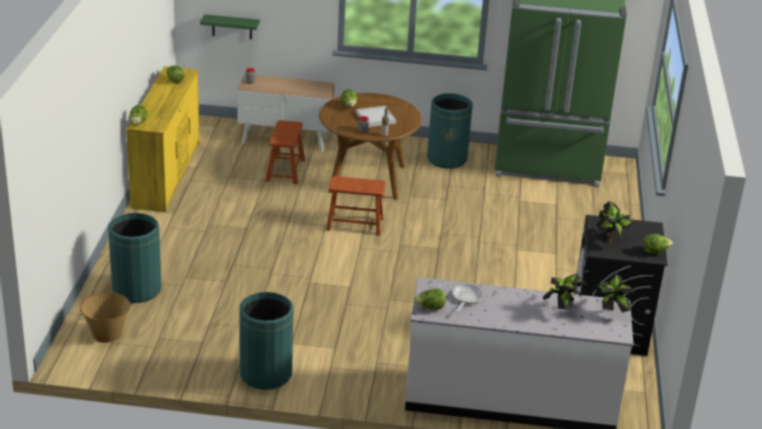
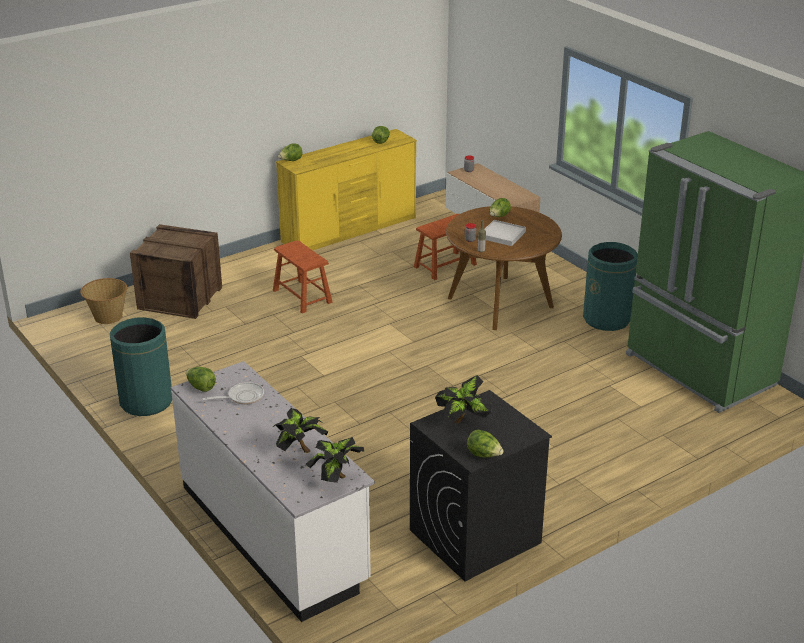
camera: 50 degrees right, 0 degrees up
green trash can [108,213,161,303] -> crate [130,224,222,319]
green shelf [200,14,260,40] -> none
brown stool [326,176,386,236] -> brown stool moved to [273,241,333,313]

